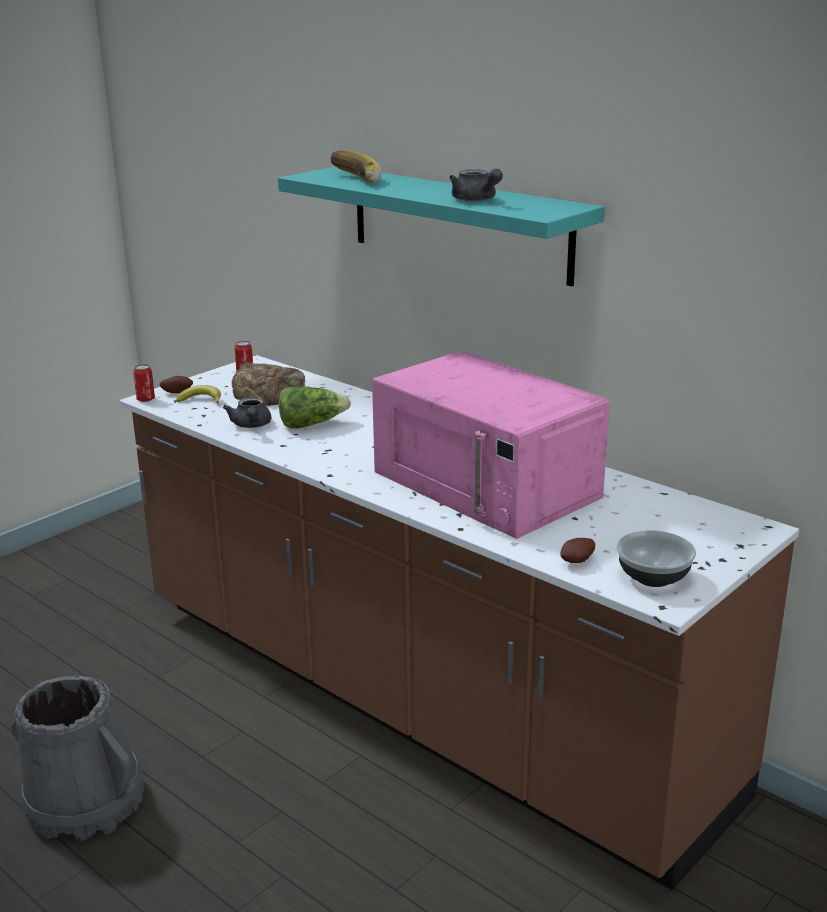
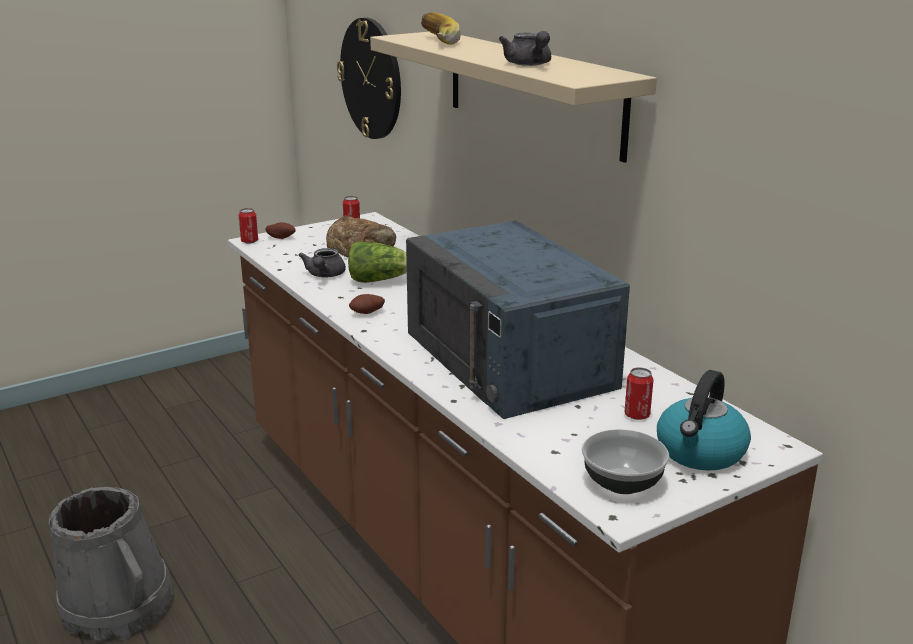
camera: 15 degrees right, 0 degrees up
banana [176,385,221,404] -> none
turquoise shelf [278,167,605,286] -> beige shelf [370,32,657,163]
pink microwave [372,351,610,539] -> blue microwave [406,221,630,419]
potato [560,538,595,563] -> potato moved to [349,294,385,314]
none -> wall clock [337,18,401,139]
none -> can [625,368,653,420]
none -> kettle [657,370,751,471]

